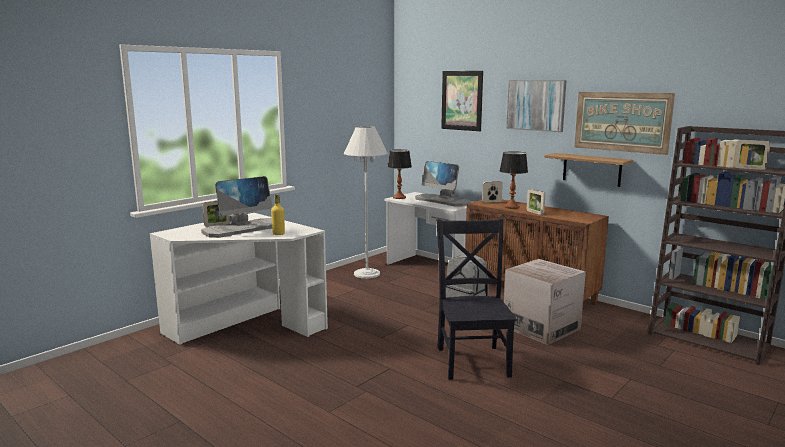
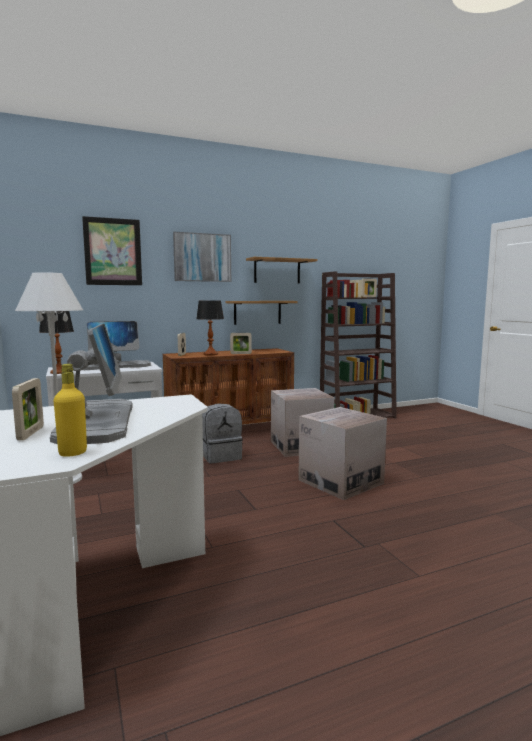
camera: 65 degrees left, 5 degrees down
yellow bottle [271,195,285,235] -> yellow bottle moved to [54,364,87,457]
black chair [436,218,517,380] -> cardboard box [298,407,387,500]
picture [574,92,675,155] -> shelf [246,257,317,283]

